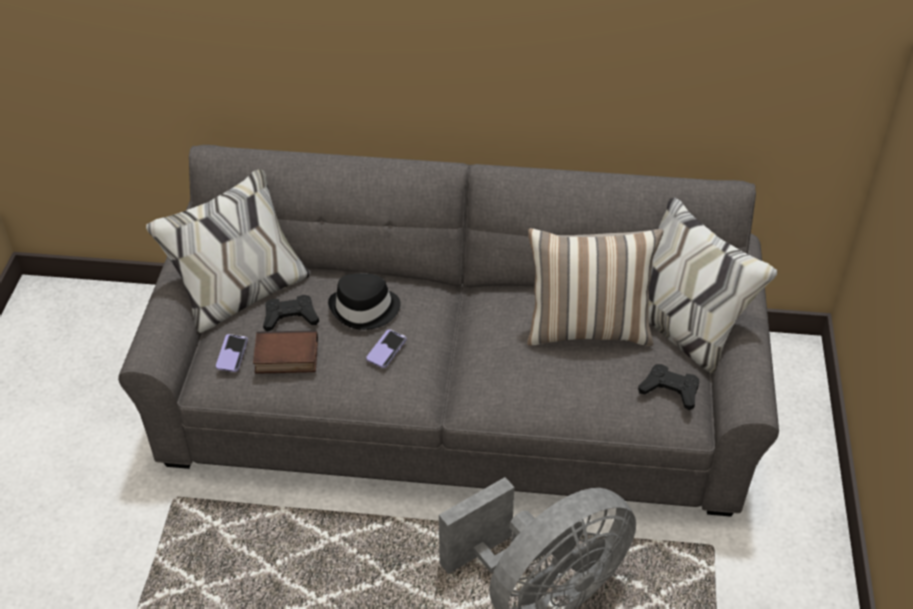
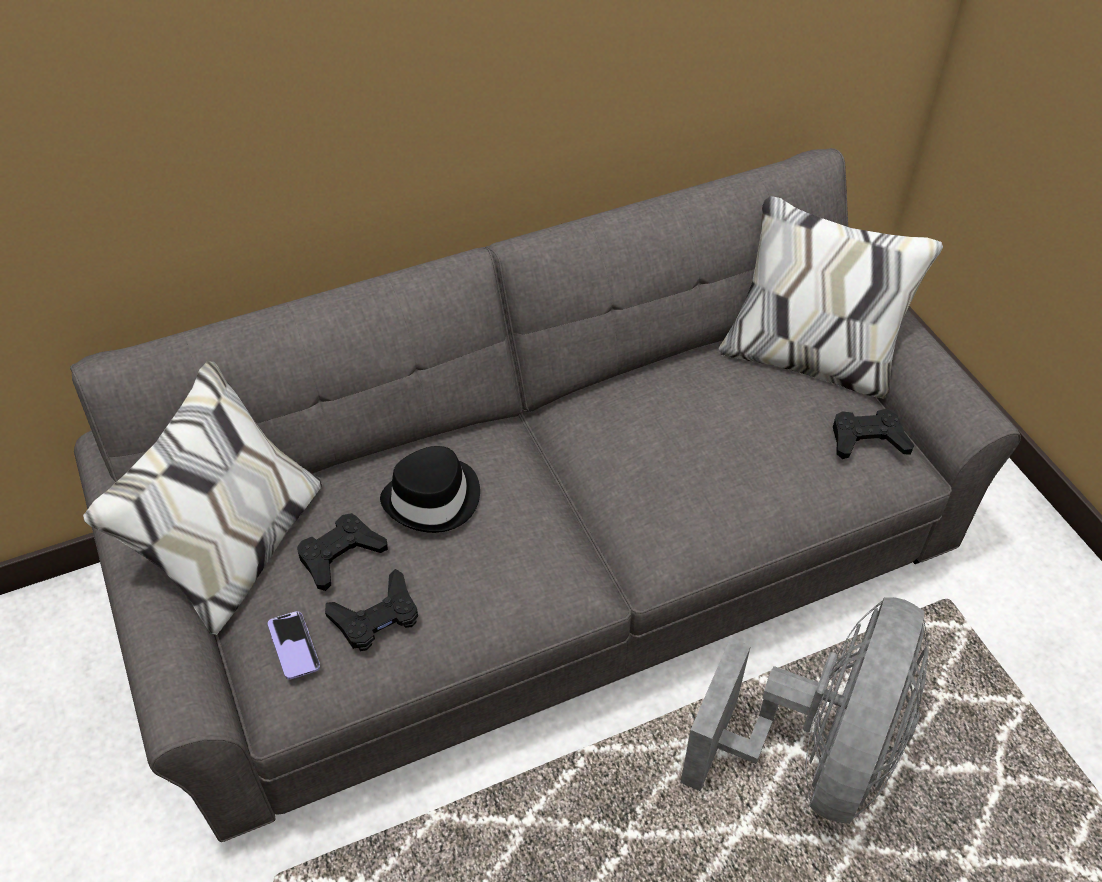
camera: 30 degrees left, 5 degrees up
book [253,330,318,374] -> black game controller [325,569,418,651]
phone [366,329,407,368] -> none
pillow [527,228,664,346] -> none

